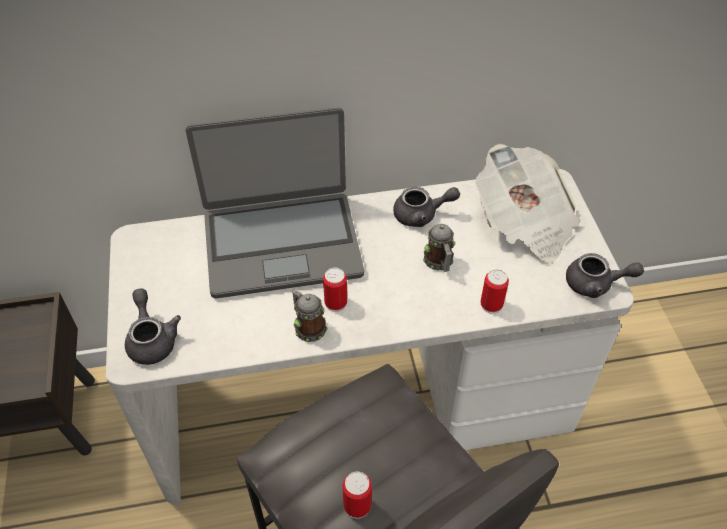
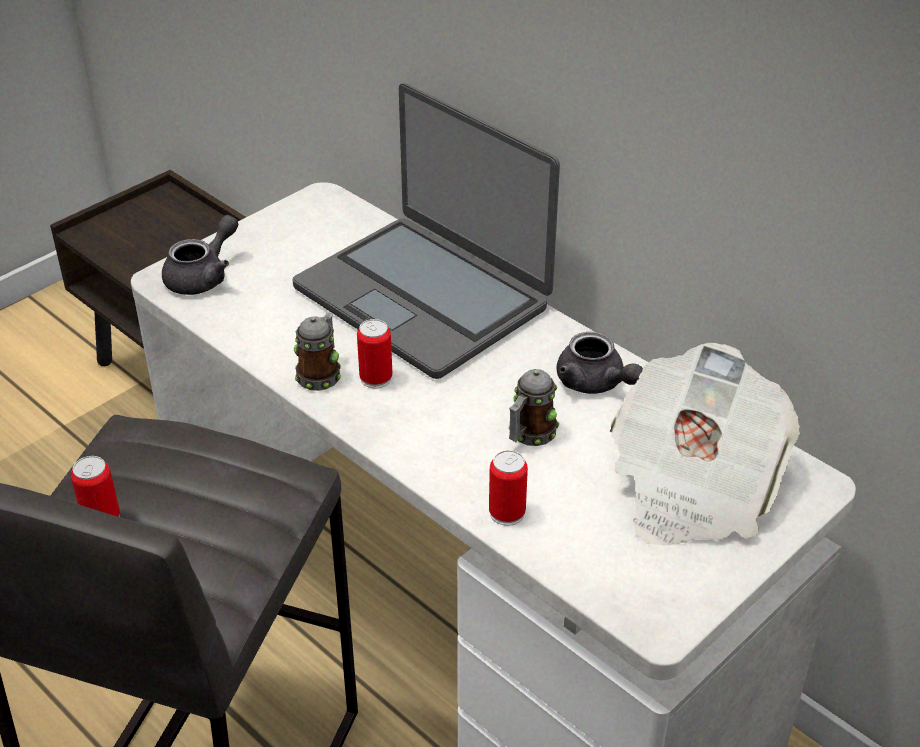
camera: 55 degrees right, 10 degrees down
grey teapot [566,253,644,298] -> none

